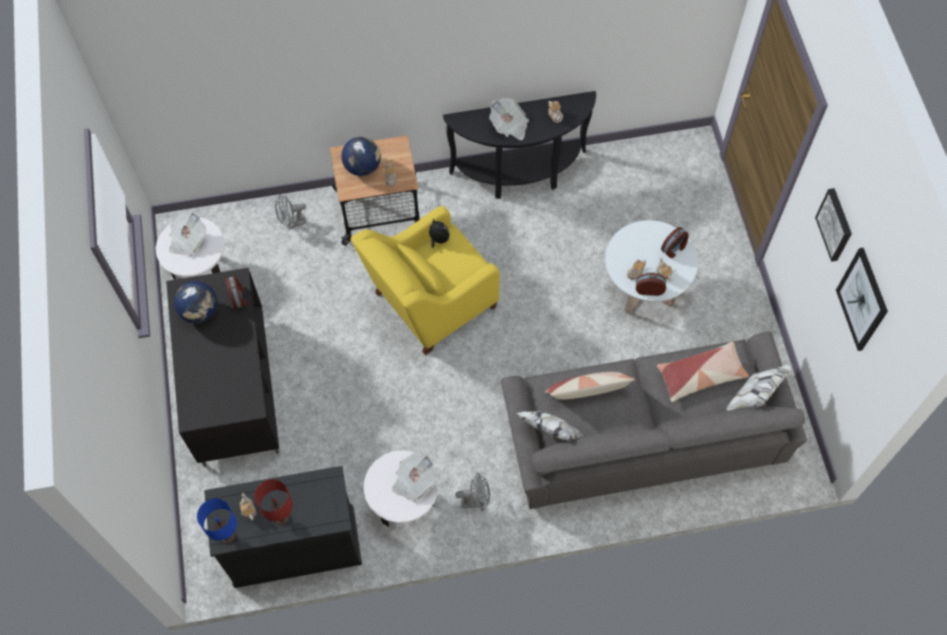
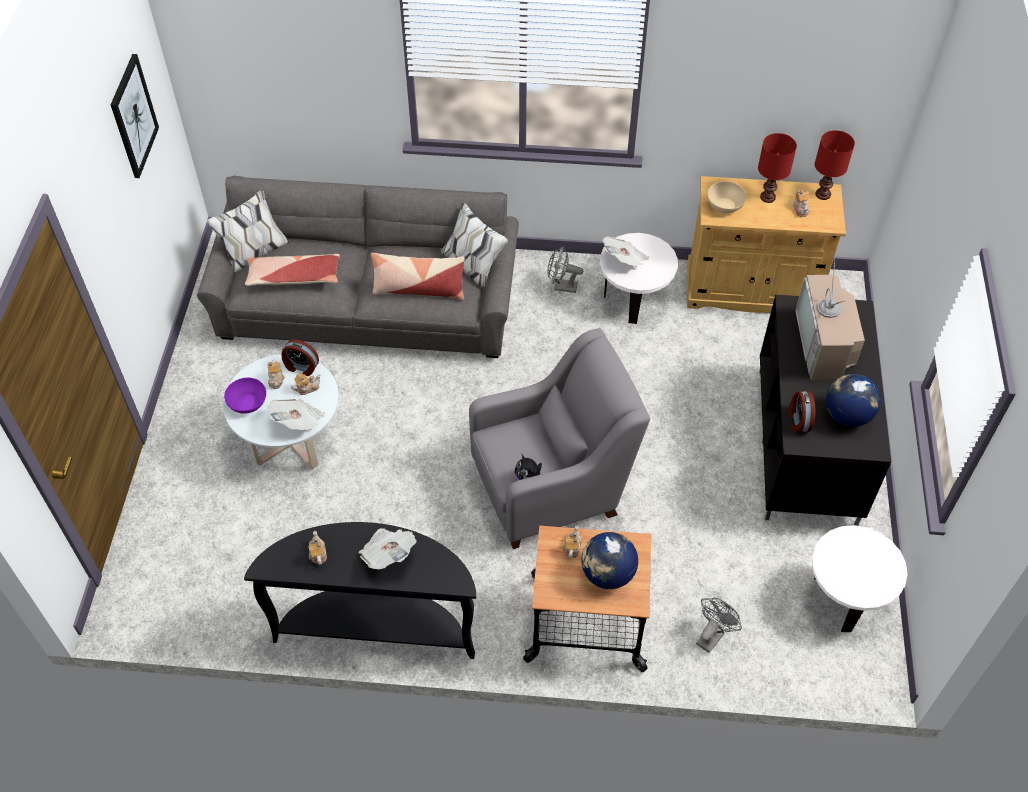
camera: 165 degrees left, 10 degrees down
newspaper [169,212,206,256] -> newspaper moved to [268,399,325,430]
blue table lamp [197,499,237,544] -> red table lamp [815,130,855,200]
black cabinet [204,466,362,588] -> beige cabinet [687,176,846,313]
grey fan [275,194,306,229] -> grey fan turned 45 degrees counterclockwise [696,598,742,653]
yellow armchair [350,206,500,355] -> grey armchair [469,328,650,549]
alarm clock [661,227,689,258] -> purple bowl [224,378,266,414]
picture [815,188,852,262] -> none
none -> beige bowl [707,181,747,214]
none -> television [795,258,865,380]

